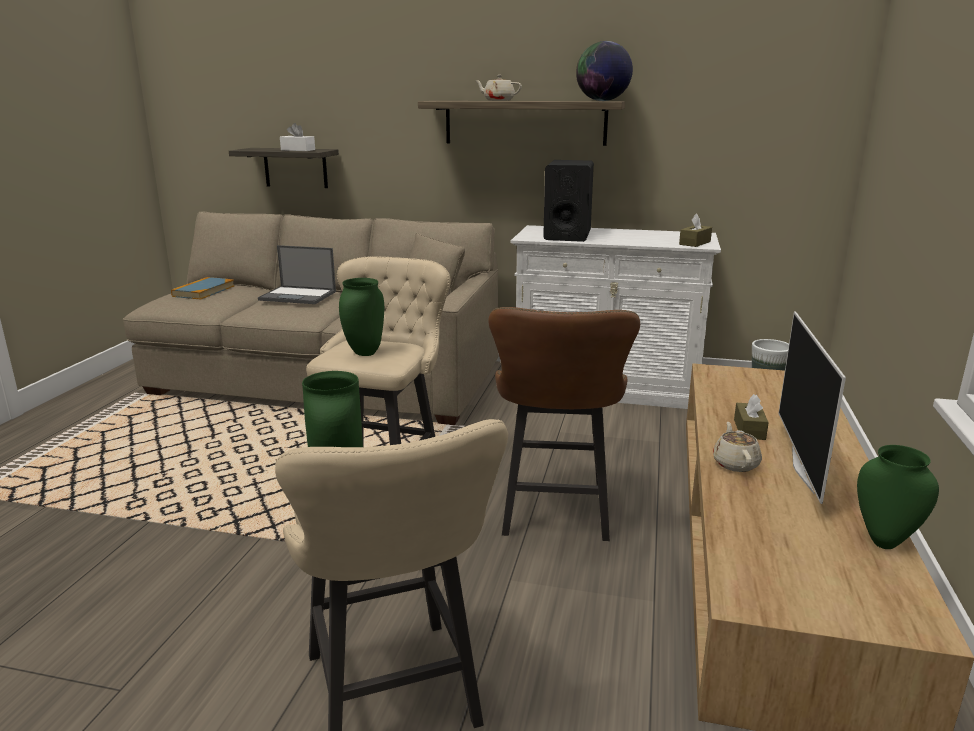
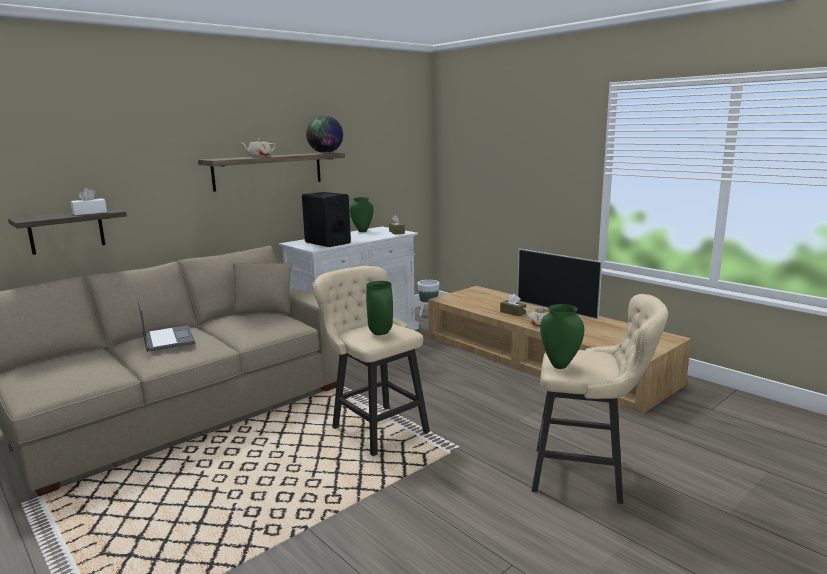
camera: 55 degrees left, 5 degrees down
book [171,277,234,300] -> none
laptop [258,245,336,304] -> laptop turned 75 degrees counterclockwise [137,296,195,352]
brown stool [488,307,640,541] -> none
green vase [857,445,939,549] -> green vase moved to [350,197,373,232]

